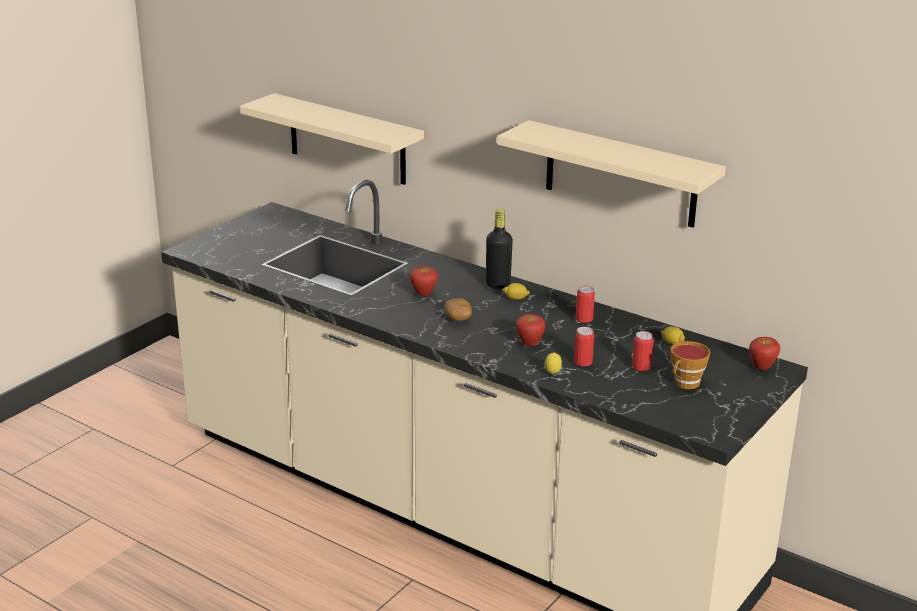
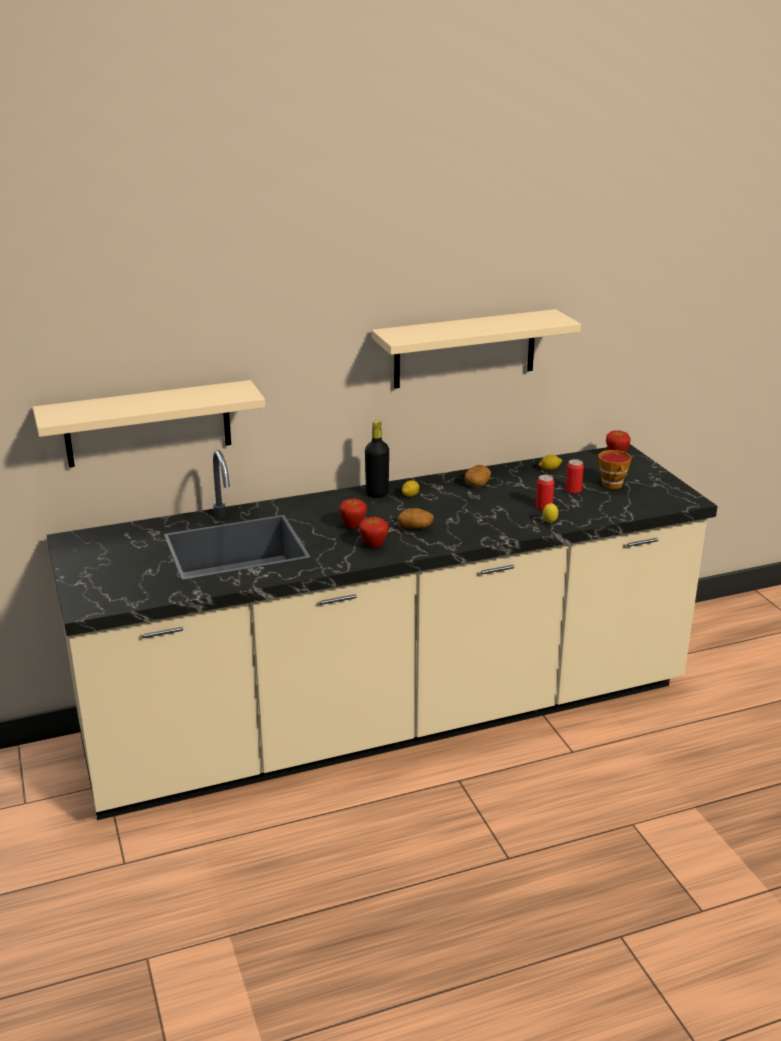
camera: 55 degrees left, 0 degrees up
apple [516,314,545,346] -> apple moved to [359,517,389,548]
can [575,285,595,323] -> potato [465,465,491,487]

